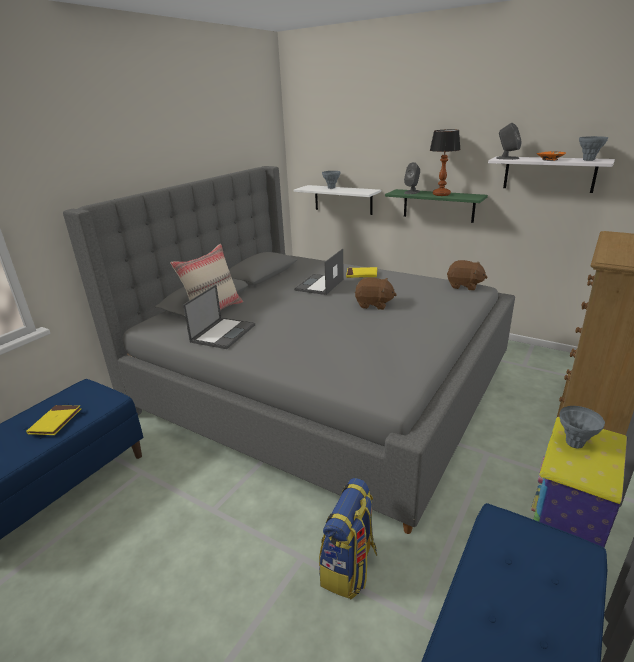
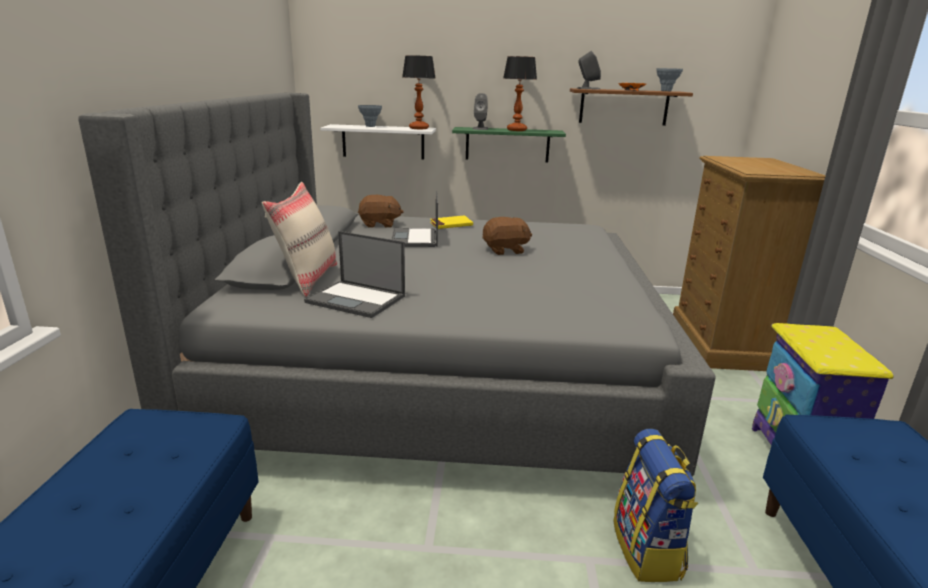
camera: 30 degrees left, 5 degrees down
yellow book [26,405,81,435] -> none
laptop [183,285,255,349] -> laptop turned 120 degrees clockwise [304,231,405,318]
brown plush toy [447,260,488,291] -> brown plush toy moved to [358,195,404,228]
white shelf [488,156,615,193] -> brown shelf [570,88,693,126]
grey vase [559,406,605,449] -> none
none -> table lamp [402,55,435,129]

